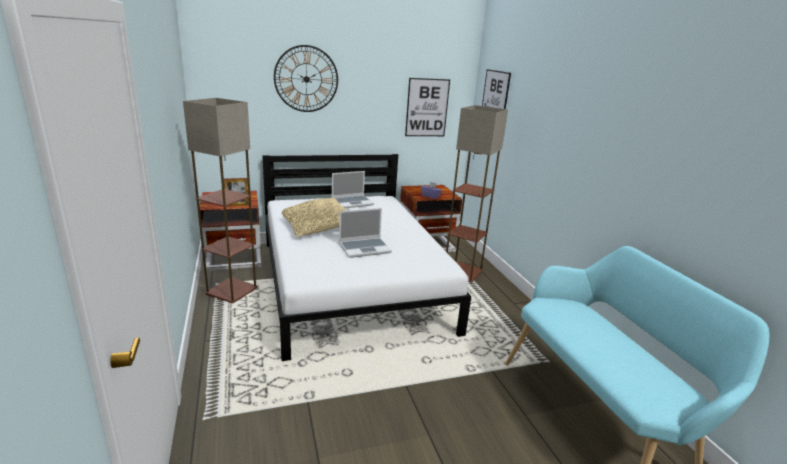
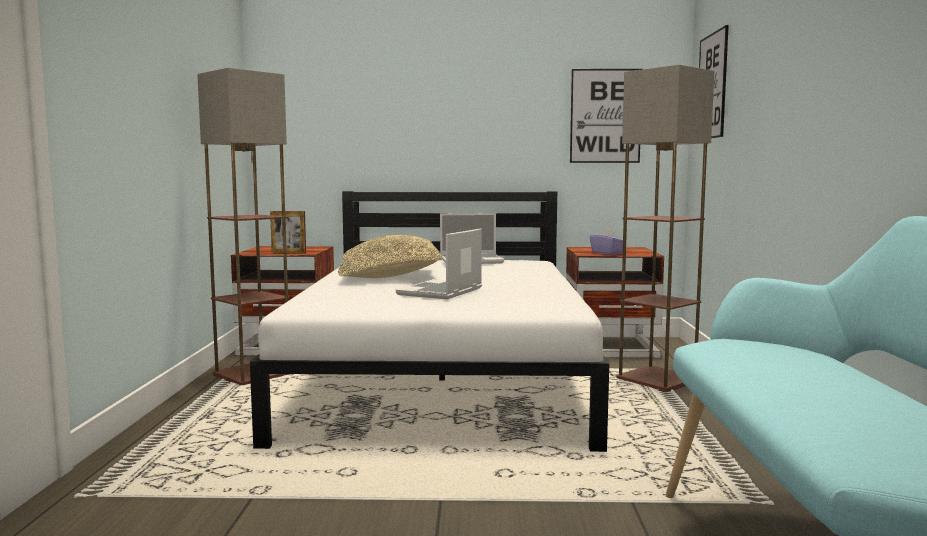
camera: 20 degrees right, 15 degrees down
wall clock [274,45,338,112] -> none
laptop [339,208,392,258] -> laptop turned 120 degrees clockwise [396,229,482,299]

